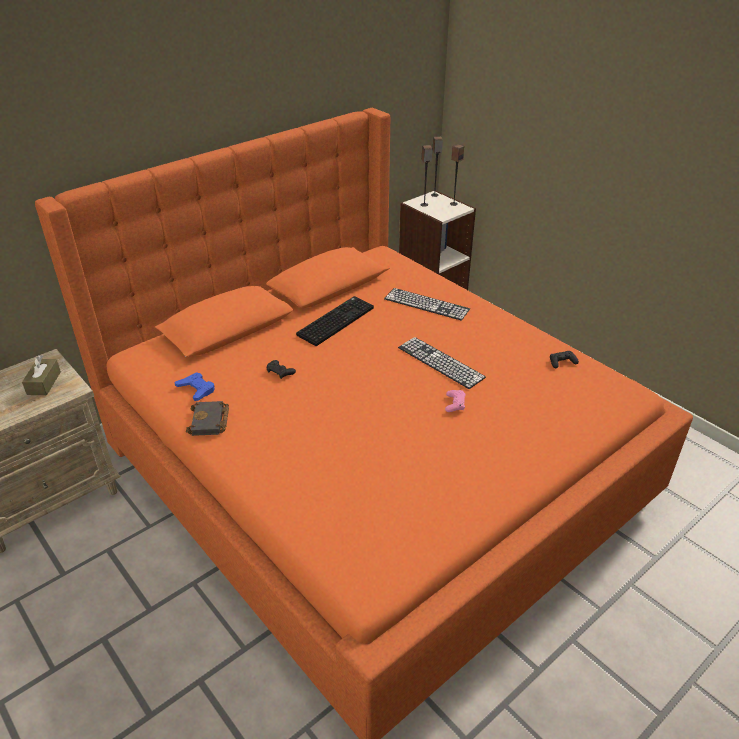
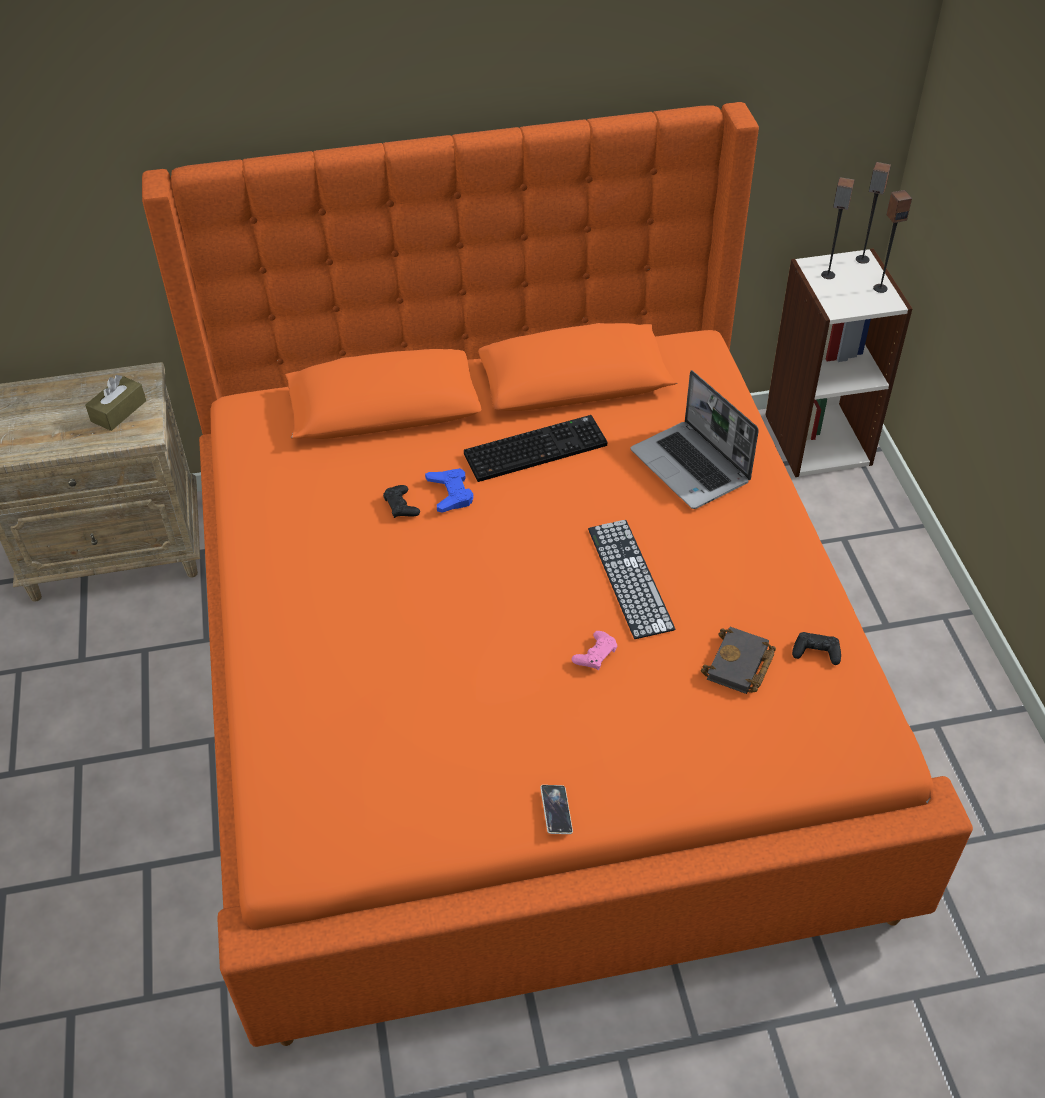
camera: 30 degrees right, 10 degrees up
blue game controller [174,372,215,401] -> blue game controller moved to [425,468,474,513]
black book [186,401,229,436] -> black book moved to [701,627,776,694]
keyboard [384,288,470,321] -> laptop [630,370,759,509]
none -> phone [540,785,573,834]

